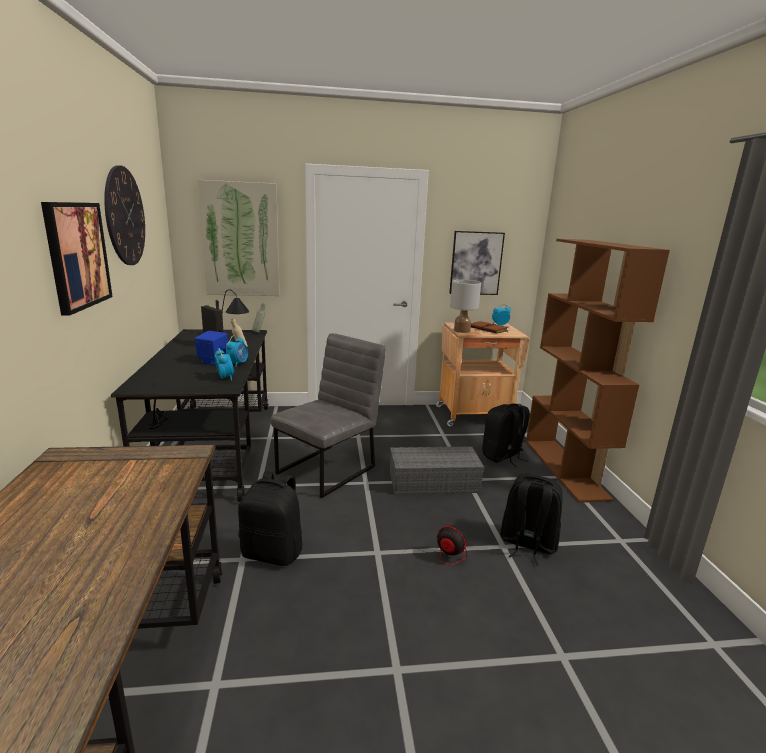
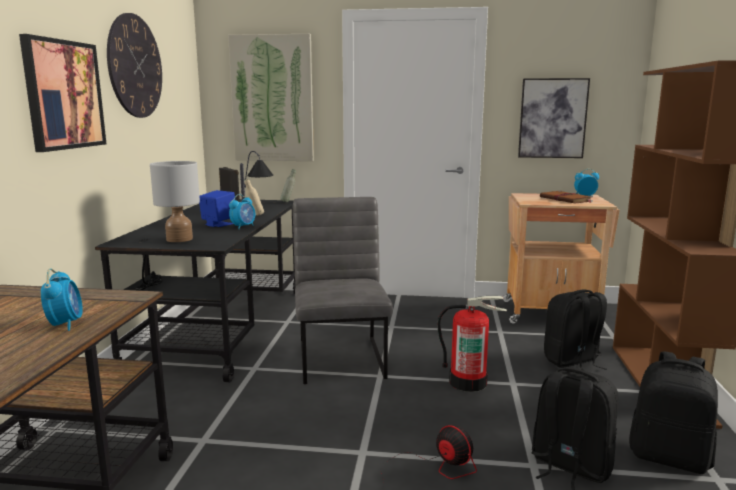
camera: 15 degrees right, 5 degrees down
alarm clock [214,348,234,381] -> alarm clock moved to [41,268,83,331]
black backpack [238,471,303,566] -> black backpack moved to [629,351,718,474]
grey chair [270,333,386,498] -> grey chair turned 60 degrees counterclockwise [293,197,393,384]
grey storage box [390,446,485,495] -> fire extinguisher [437,296,507,392]
grey table lamp [450,280,481,333] -> grey table lamp moved to [150,161,200,242]

